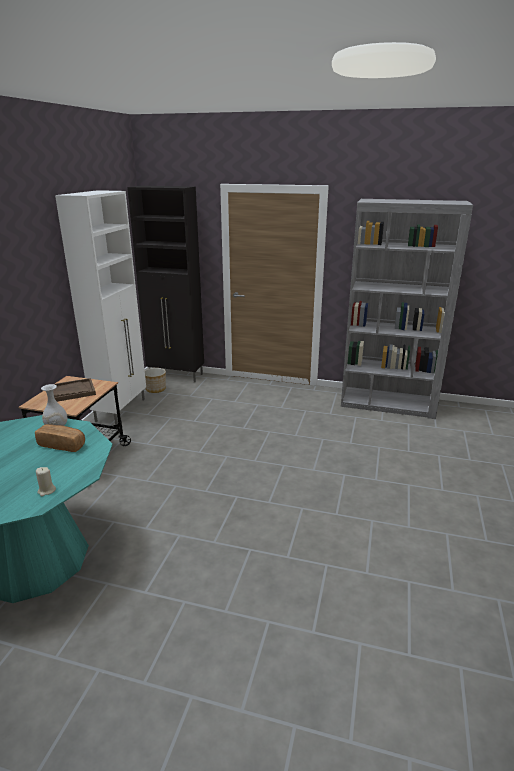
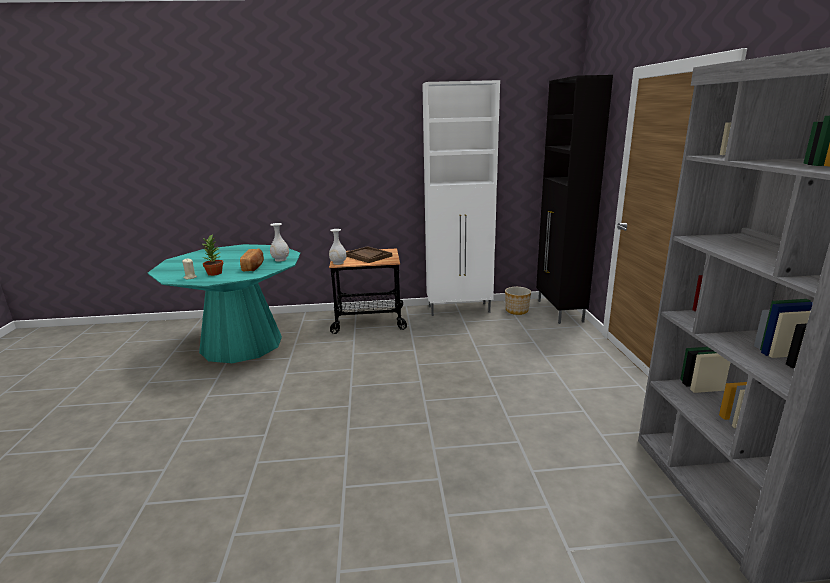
camera: 70 degrees right, 5 degrees down
none -> potted plant [201,235,223,276]
none -> white vase [329,229,347,265]

